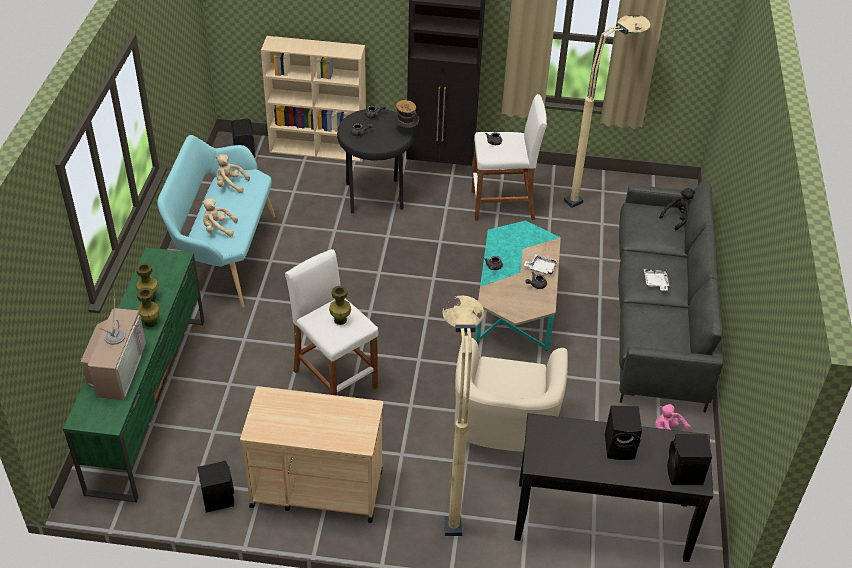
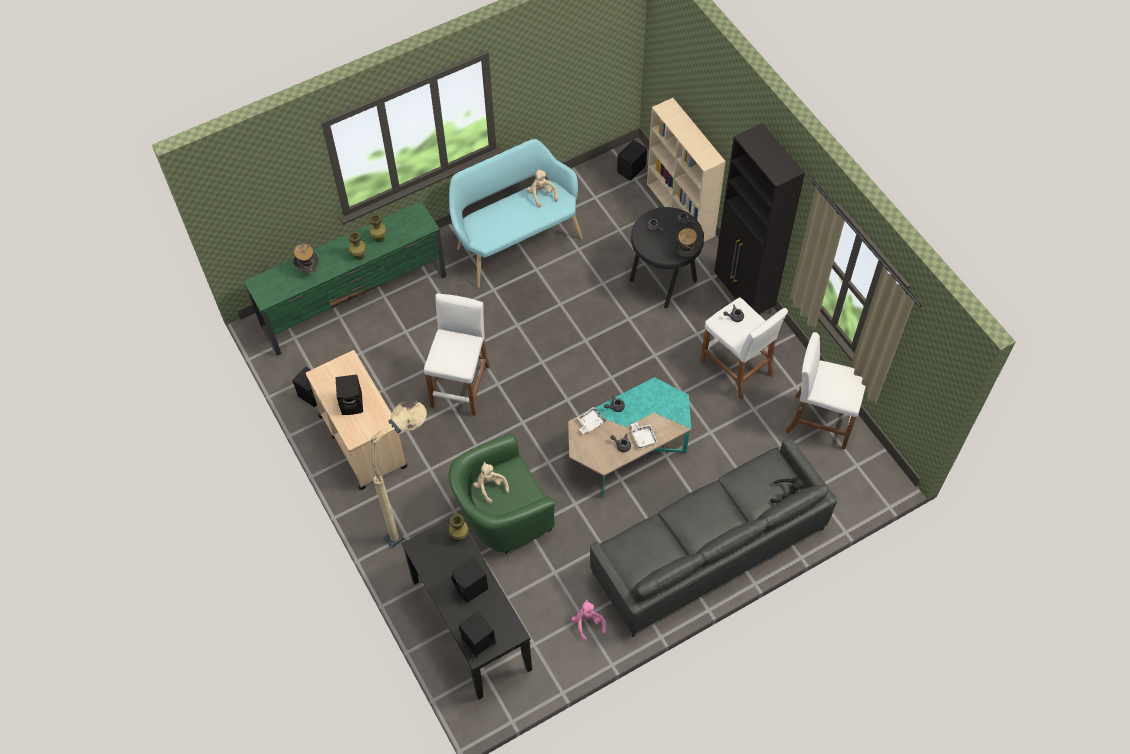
camera: 55 degrees right, 15 degrees up
television [81,295,146,400] -> hat [293,244,319,275]
beige plush toy [202,198,238,237] -> beige plush toy moved to [473,462,509,504]
green vase [329,286,351,325] -> green vase moved to [449,514,469,541]
beige armchair [455,336,568,452] -> green armchair [449,433,555,553]
beige floor lamp [564,14,650,208] -> white stool [785,332,866,449]
white tray [644,269,669,291] -> white tray moved to [577,407,606,434]
none -> black speaker [335,375,363,415]

